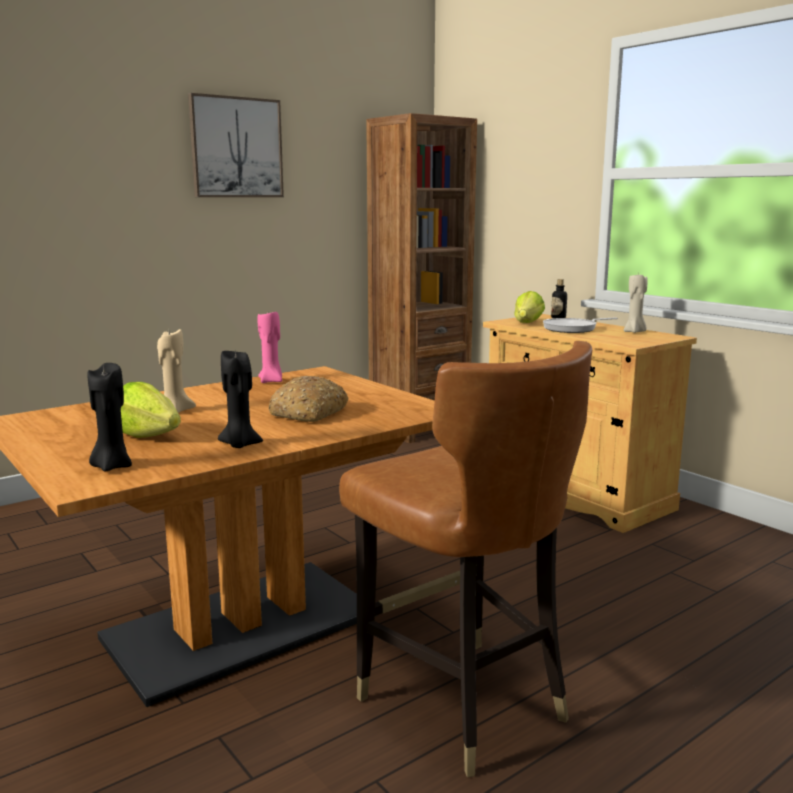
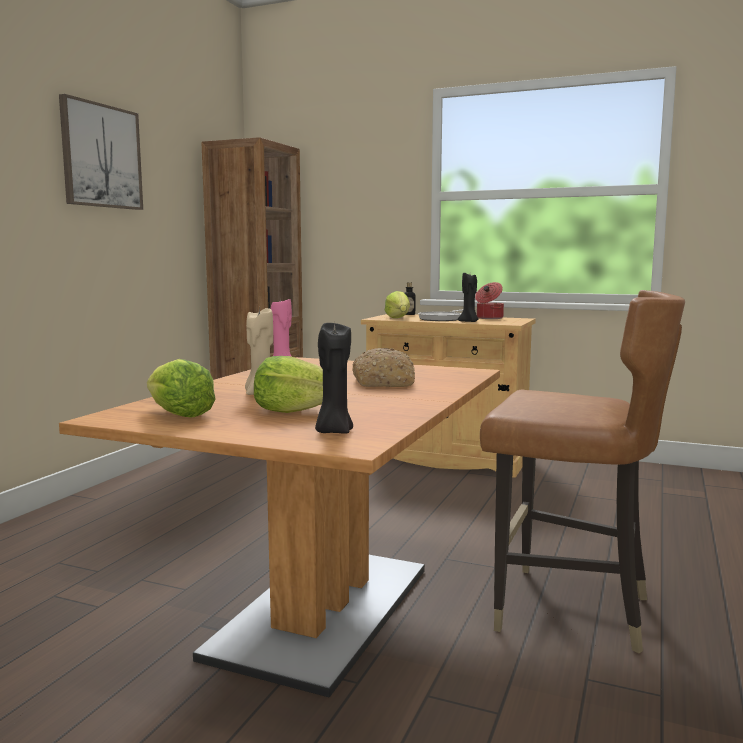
camera: 30 degrees left, 5 degrees down
black candle [218,349,263,448] -> black candle moved to [458,273,479,322]
beige candle [624,274,648,333] -> cooking pot [475,282,504,319]
none -> lettuce [147,359,216,417]

